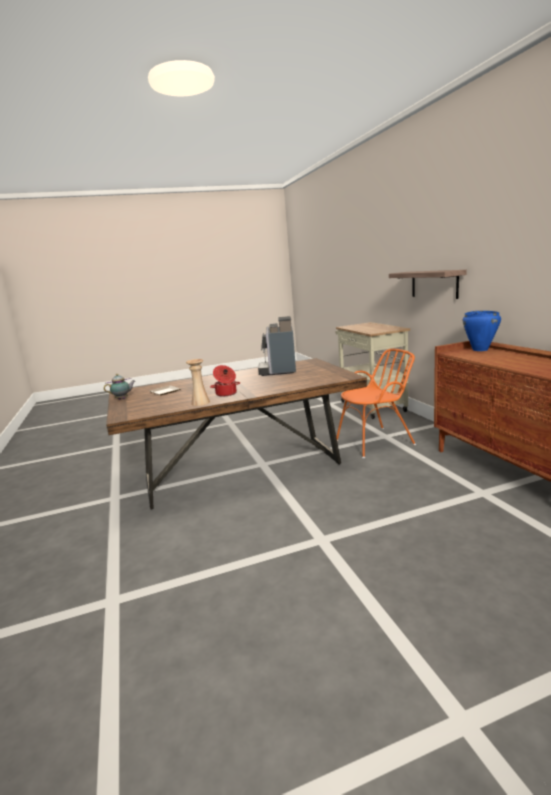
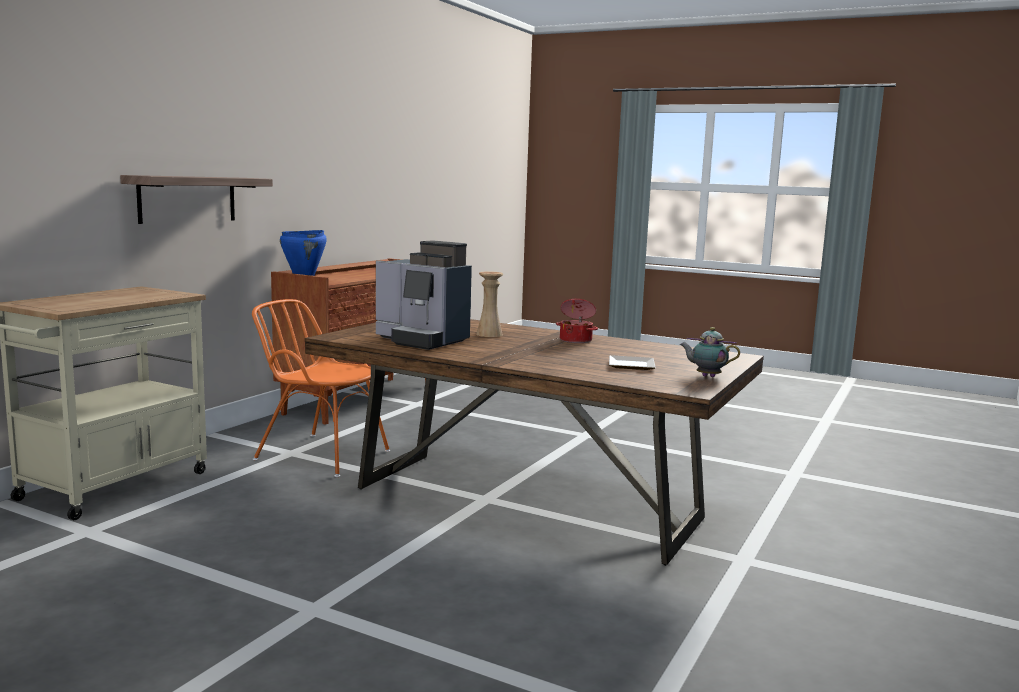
camera: 135 degrees left, 5 degrees down
beige vase [186,359,210,406] -> beige vase moved to [476,271,503,337]
coffee machine [258,316,296,376] -> coffee machine turned 75 degrees clockwise [376,241,472,350]

